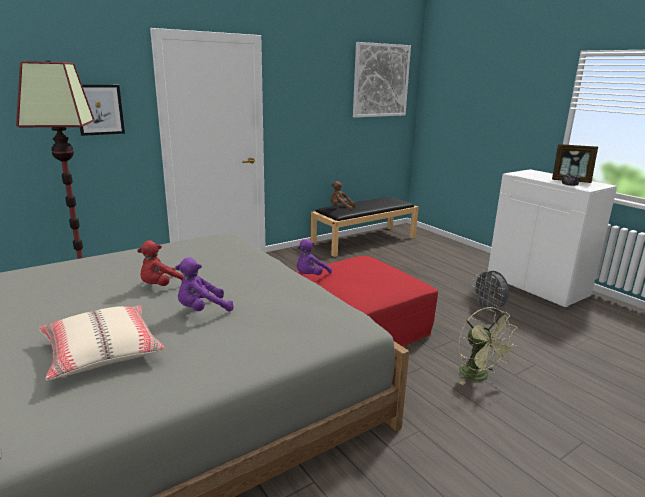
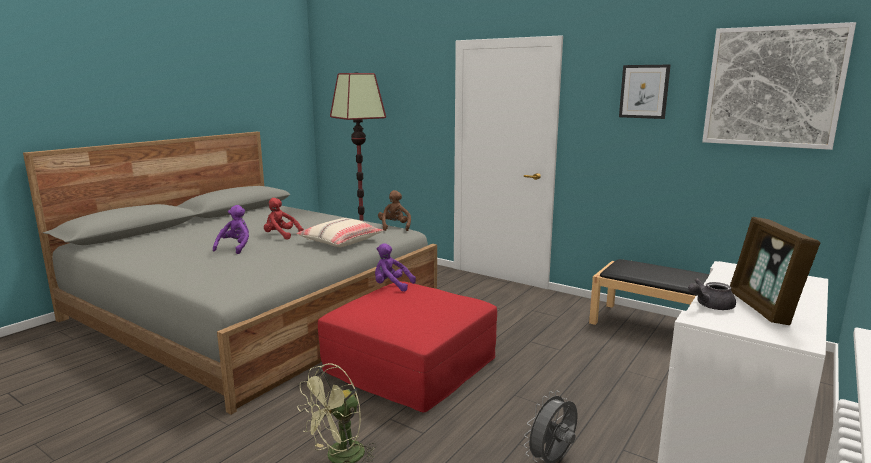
camera: 70 degrees right, 5 degrees down
beige pillow [38,305,165,381] -> beige pillow moved to [296,218,384,247]
picture [80,85,125,136] -> picture moved to [619,65,671,119]
purple plush toy [175,258,234,311] -> purple plush toy turned 60 degrees clockwise [213,205,249,254]
brown plush toy [331,181,355,211] -> brown plush toy moved to [378,190,411,231]

